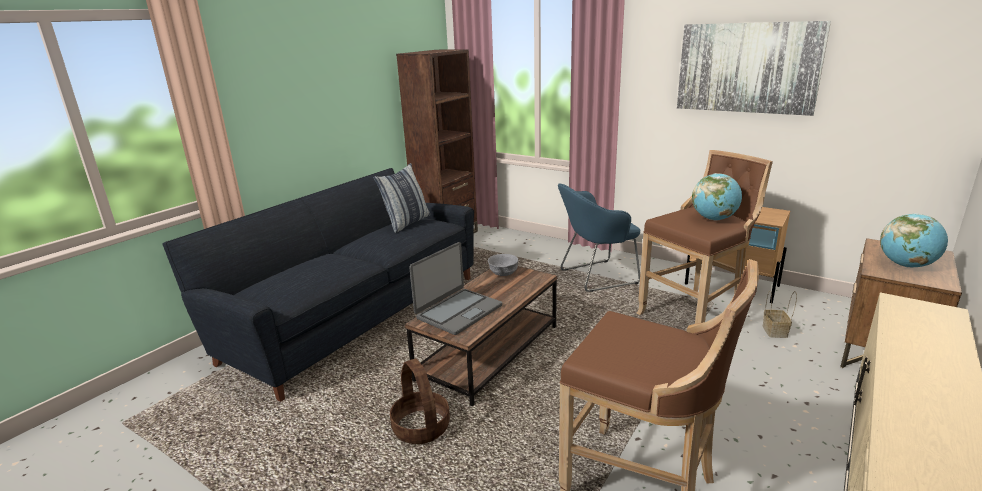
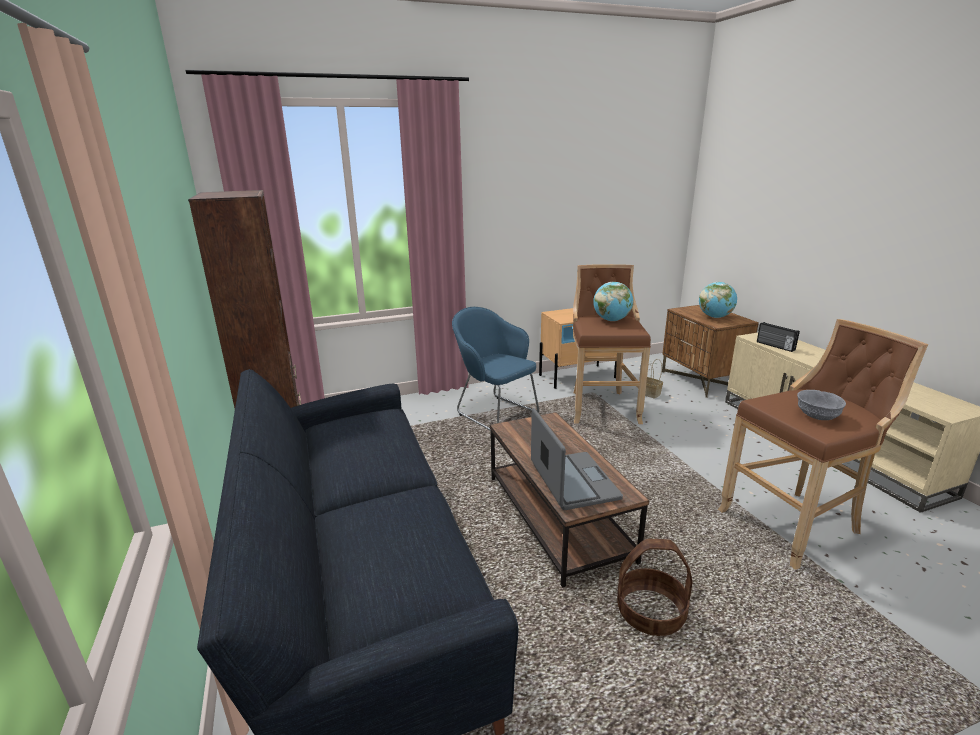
camera: 55 degrees left, 0 degrees up
pillow [373,163,431,233] -> none
grey bowl [488,254,518,276] -> grey bowl moved to [797,390,846,420]
blue armchair [558,183,640,292] -> blue armchair turned 120 degrees clockwise [452,307,539,431]
picture [677,21,831,116] -> none
none -> radio [757,322,800,352]

